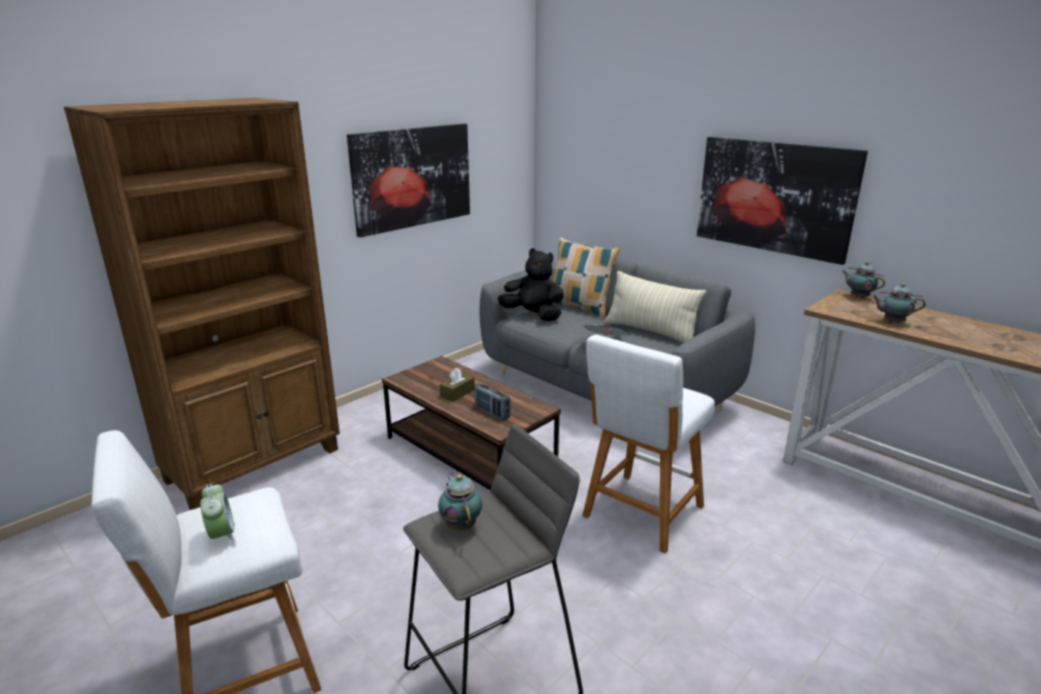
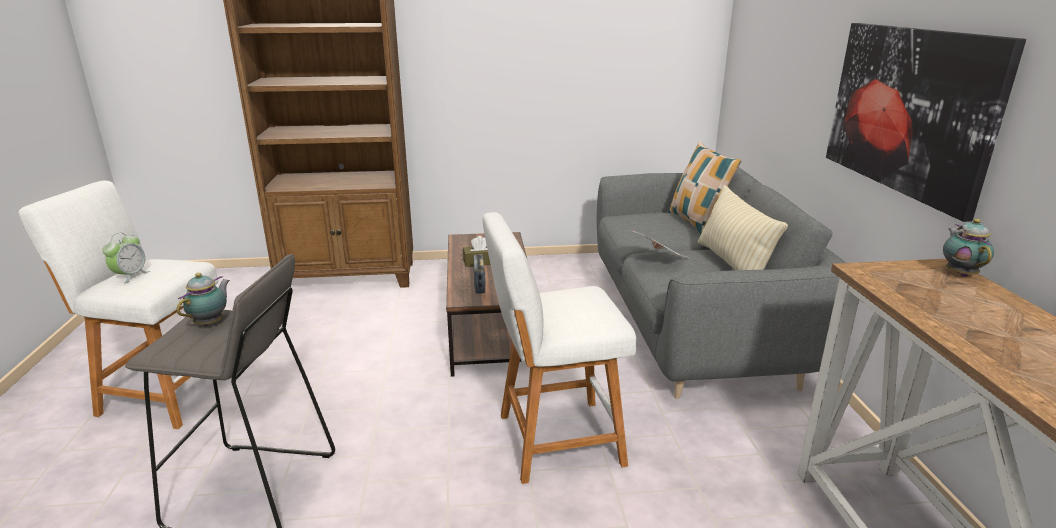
camera: 40 degrees right, 0 degrees up
picture [347,124,470,238] -> none
black plush toy [498,248,564,321] -> none
teapot [871,283,926,323] -> none

